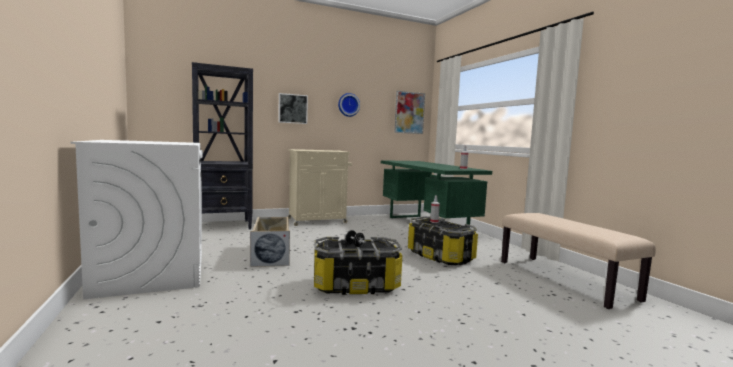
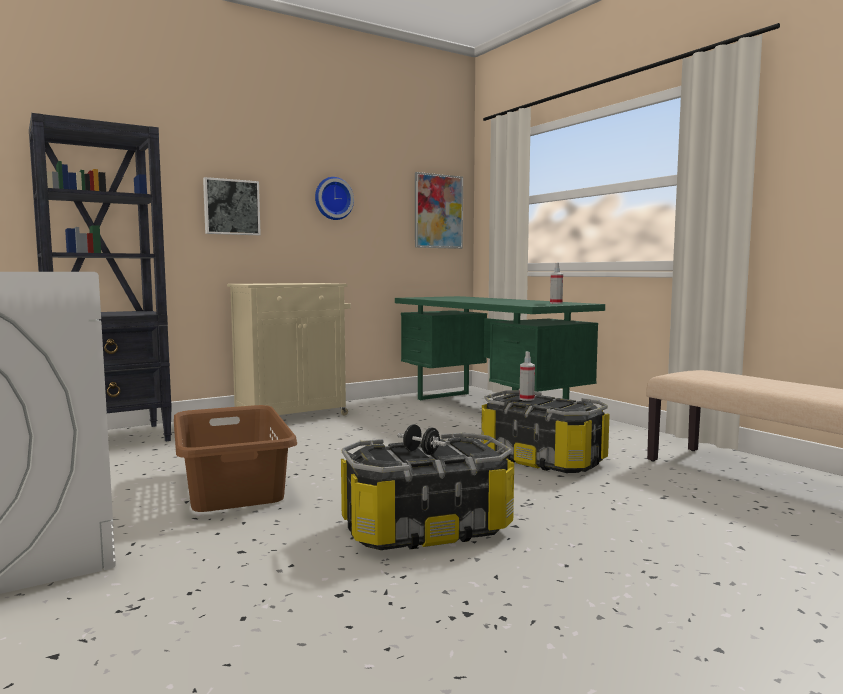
camera: 10 degrees left, 0 degrees up
beige storage box [250,217,290,267] -> brown laundry basket [174,405,297,512]

